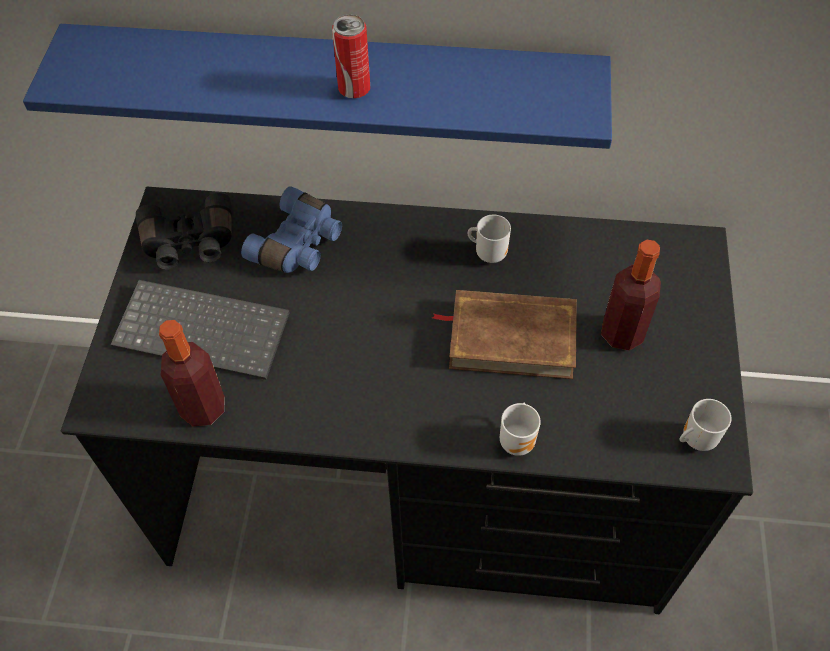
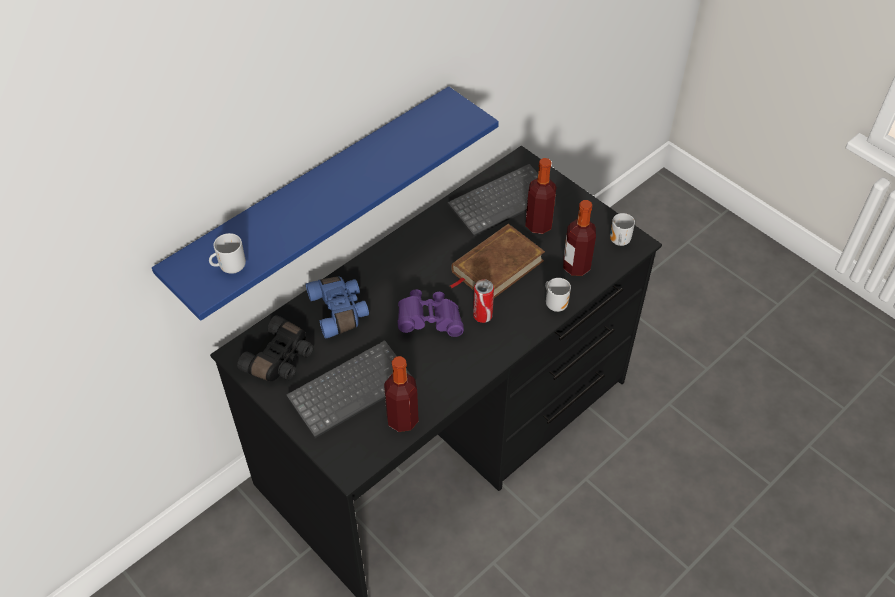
camera: 50 degrees left, 5 degrees down
can [332,14,370,98] -> can moved to [473,279,494,323]
mug [467,215,511,263] -> mug moved to [209,233,246,274]
none -> purple binoculars [397,289,464,337]
none -> keyboard [447,164,556,237]
none -> bottle [563,200,596,276]

